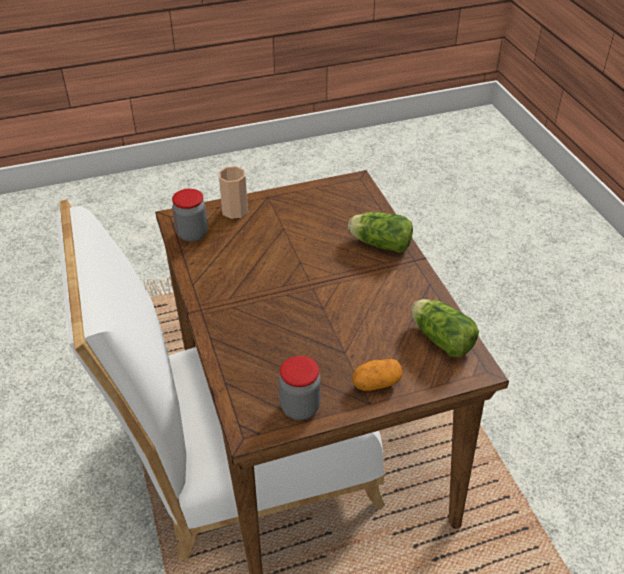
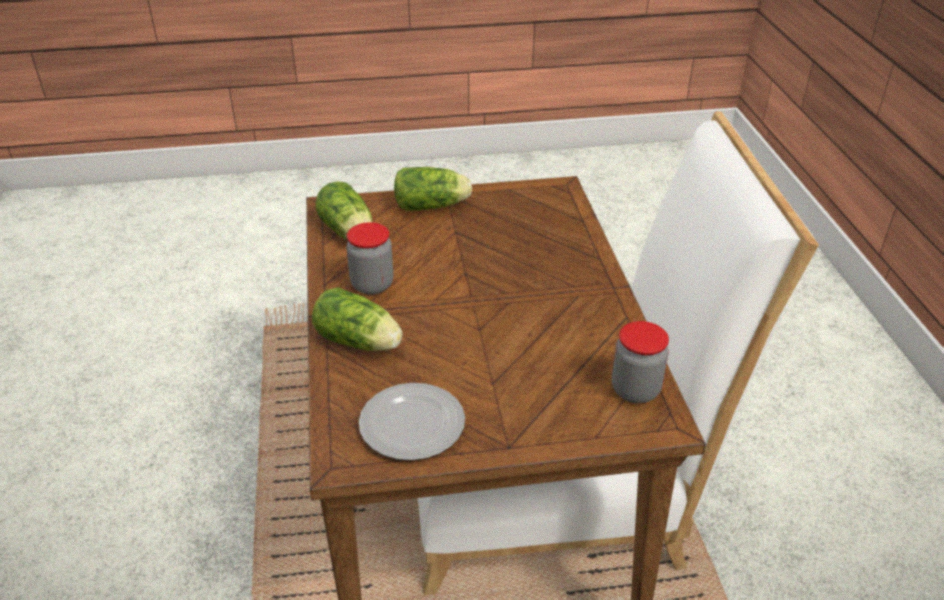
camera: 170 degrees left, 5 degrees down
cup [218,166,248,219] -> none
jar [279,356,321,420] -> jar moved to [346,222,393,295]
potato [352,359,403,391] -> lettuce [394,167,472,211]
none -> plate [359,383,465,460]

